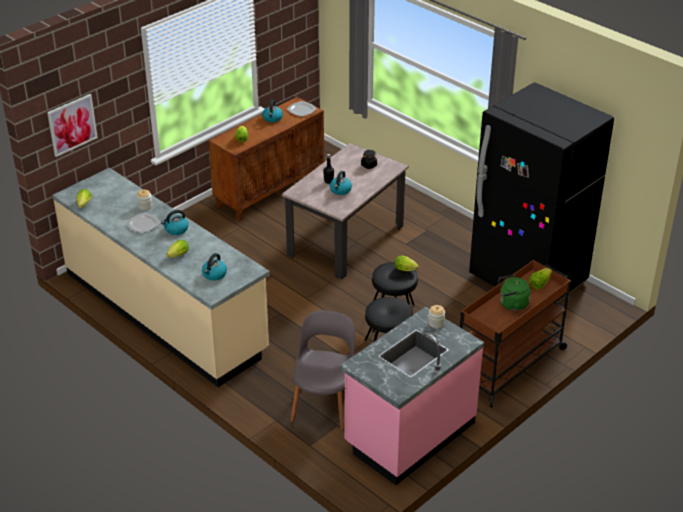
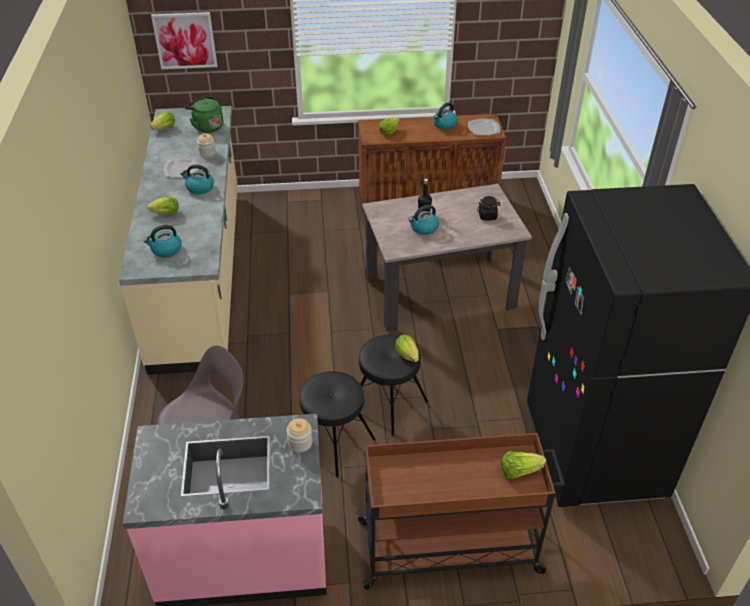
camera: 40 degrees right, 5 degrees up
green kettle [498,275,531,311] -> green kettle moved to [185,96,223,133]

